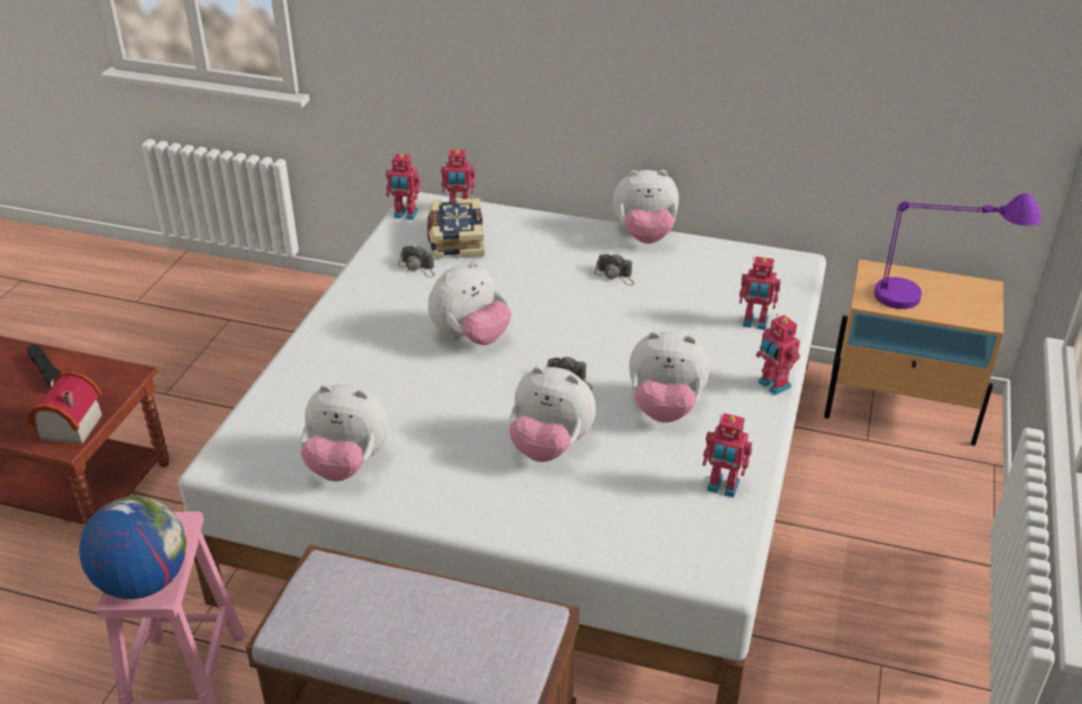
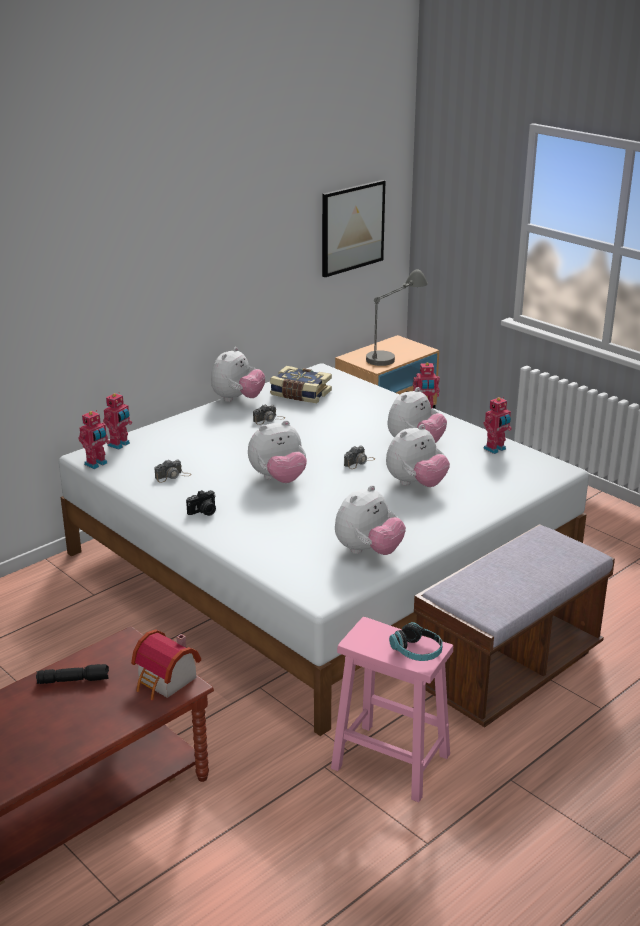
camera: 60 degrees left, 10 degrees down
globe [79,496,186,599] -> headphones [389,622,443,661]
book [427,198,484,259] -> book moved to [270,366,332,403]
plush toy [428,261,511,345] -> plush toy turned 75 degrees clockwise [248,420,307,483]
toy robot [739,256,781,330] -> none
purple table lamp [874,193,1041,309] -> grey table lamp [366,269,428,366]
none -> camera [186,490,216,516]
none -> picture [322,180,385,277]

